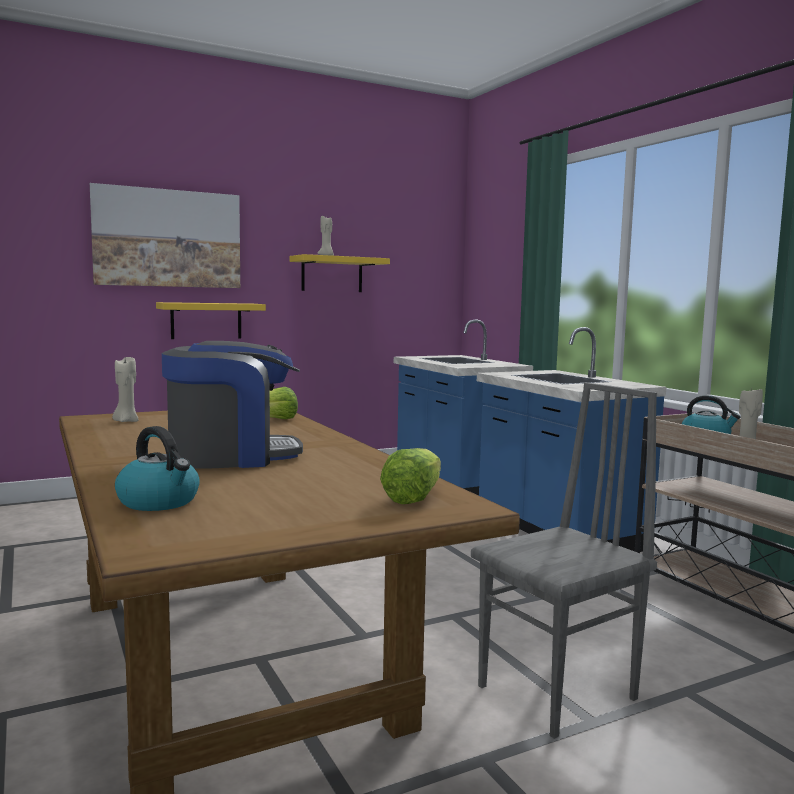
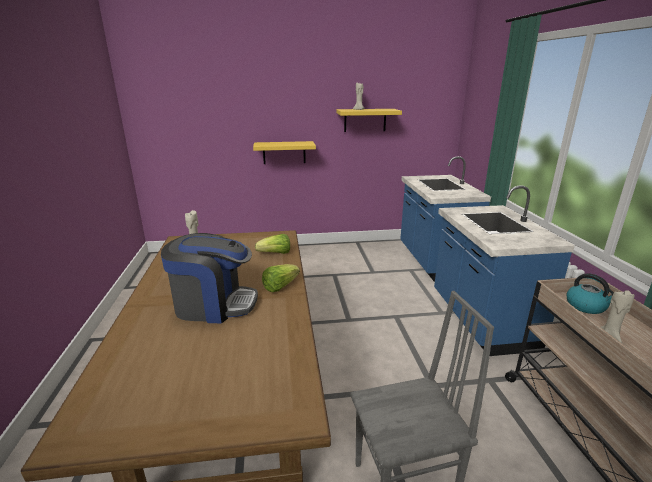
camera: 20 degrees right, 15 degrees up
picture [90,183,240,288] -> none
kettle [115,426,200,511] -> none
lettuce [380,448,441,504] -> lettuce moved to [262,264,300,292]

